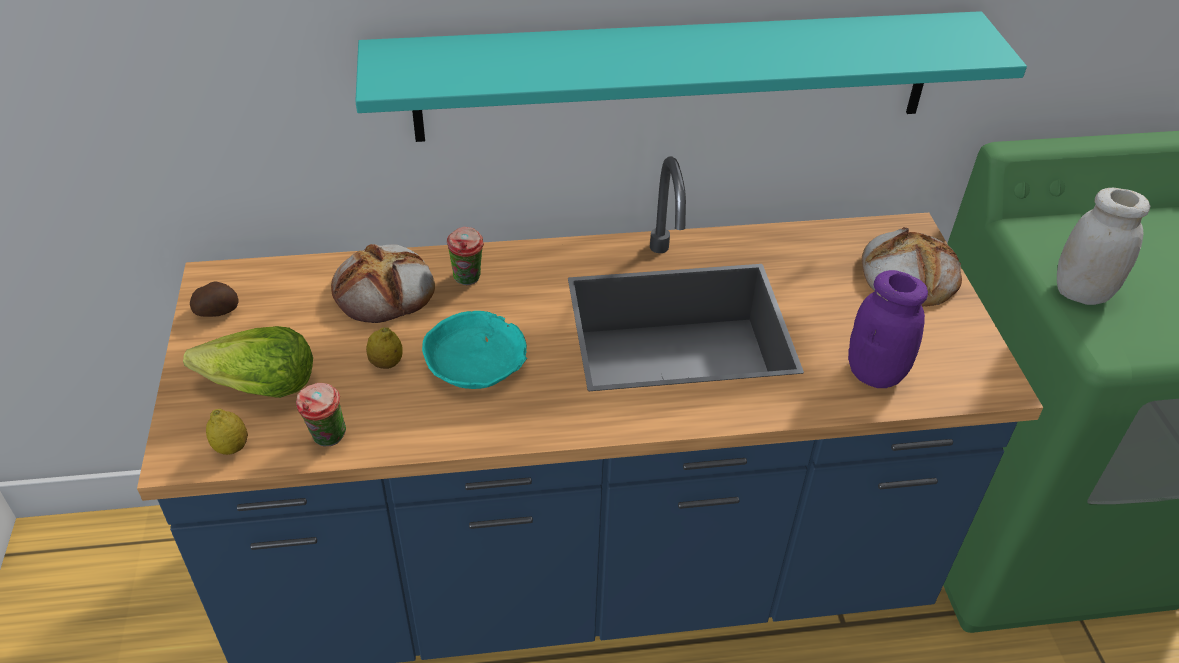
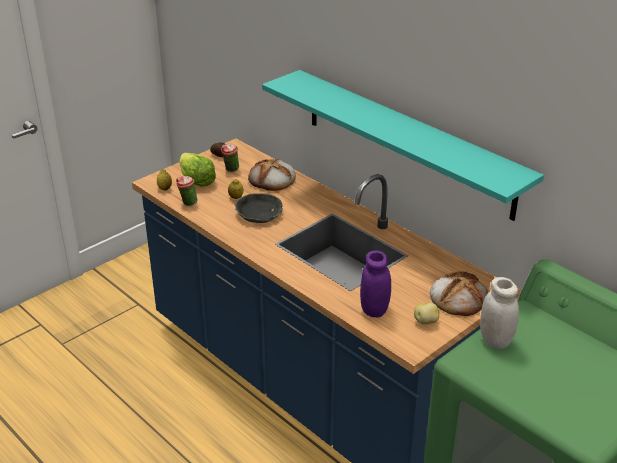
camera: 55 degrees right, 10 degrees down
turquoise bowl [422,311,527,389] -> grey bowl [235,193,283,223]
cup [447,227,484,285] -> cup moved to [221,144,239,172]
none -> potato [414,303,439,325]

